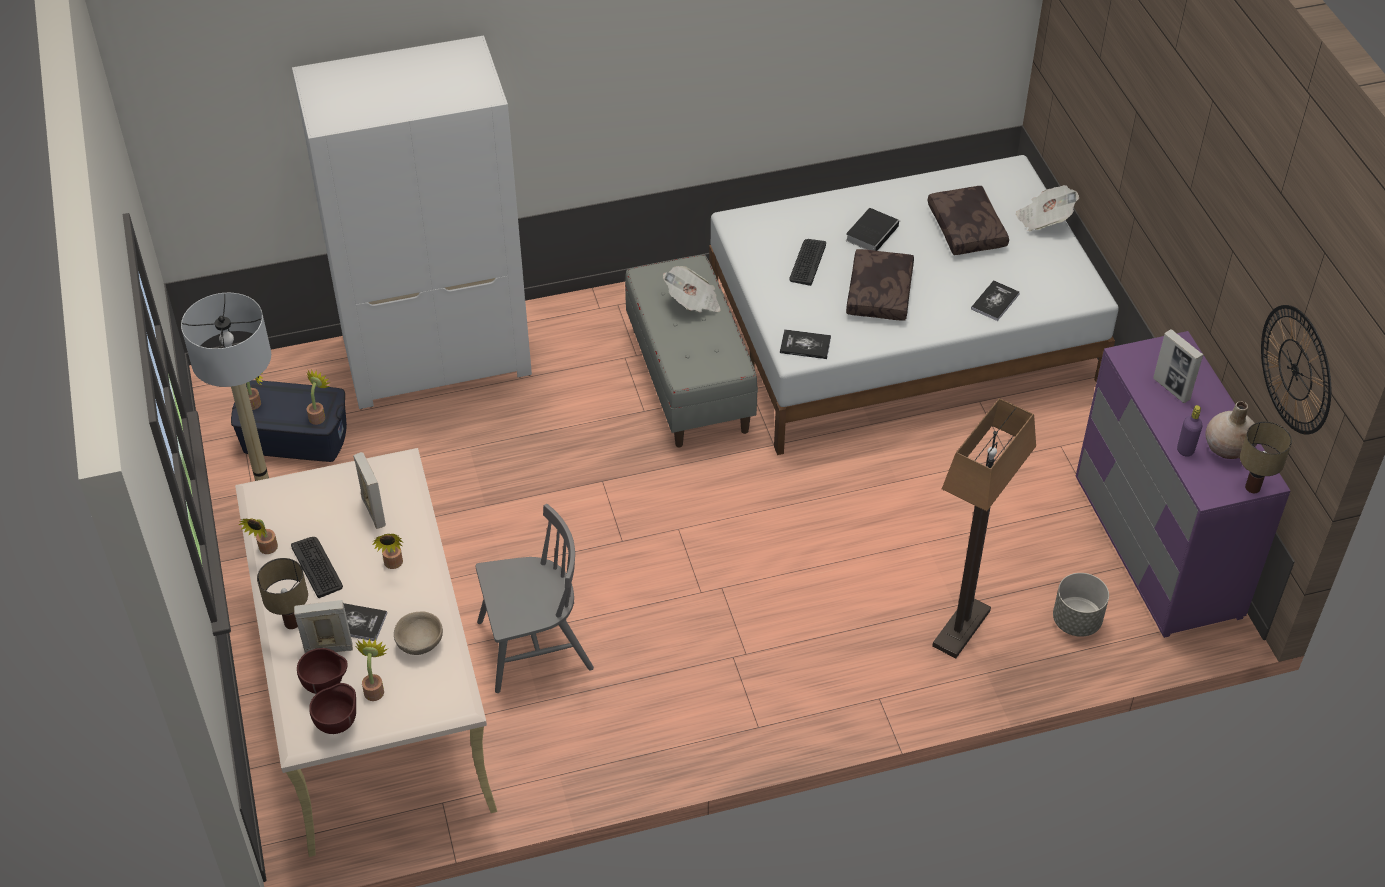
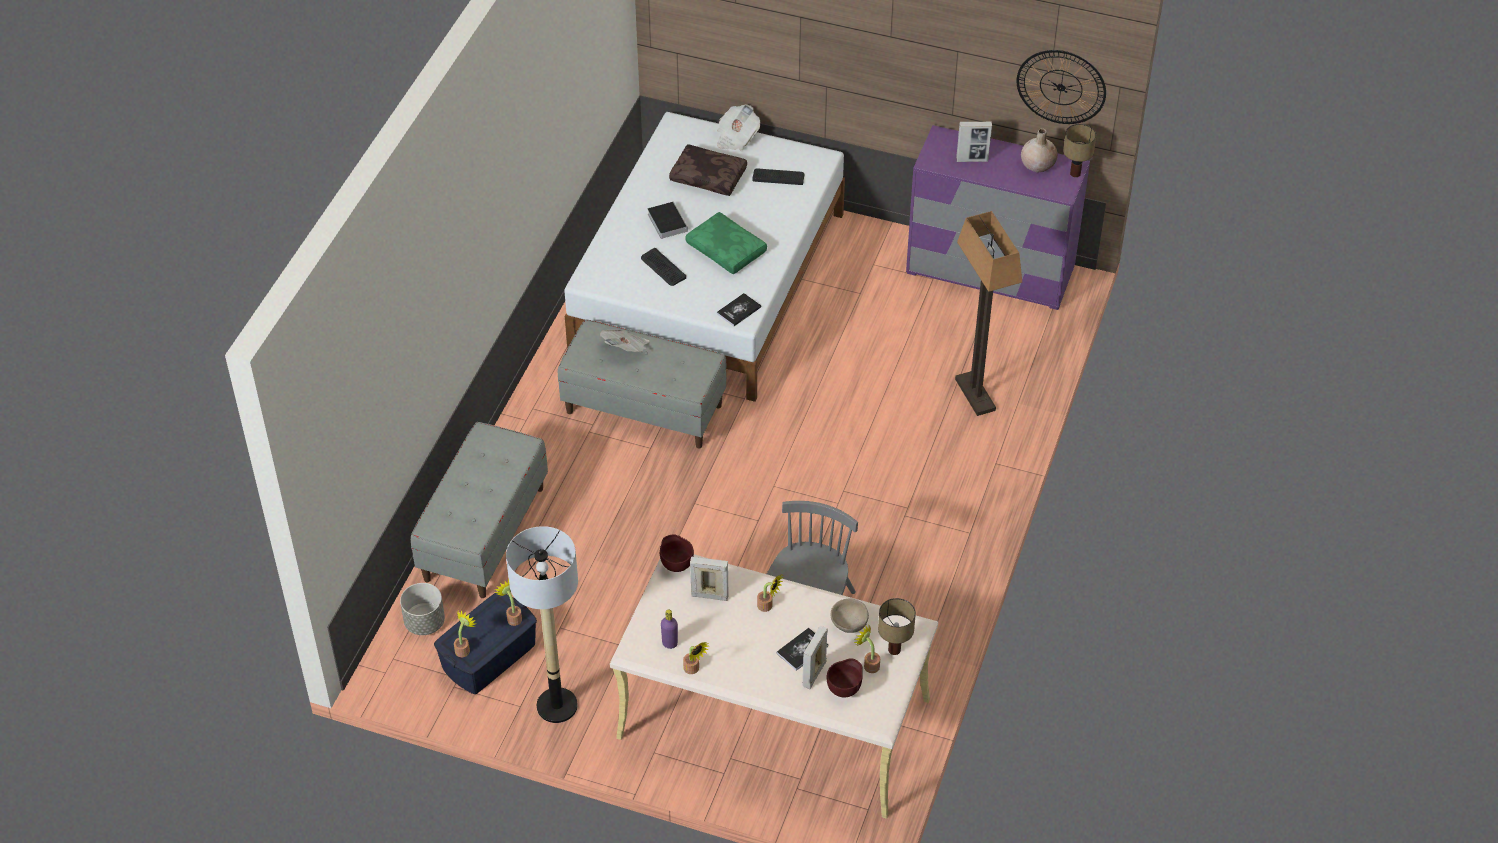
camera: 55 degrees left, 0 degrees up
table lamp [257,558,308,629] -> table lamp moved to [878,598,916,655]
keyboard [291,537,343,598] -> keyboard moved to [753,168,804,185]
white wardrobe [292,36,532,409] -> grey bench [411,422,548,598]
brown bowl [309,683,356,734] -> brown bowl moved to [660,534,694,572]
brown pillow [846,249,914,321] -> green pillow [686,212,767,274]
book [971,280,1020,321] -> none
grey planter [1053,573,1109,637] -> grey planter moved to [400,583,445,635]
purple bottle [1177,405,1202,457] -> purple bottle moved to [661,609,678,649]

